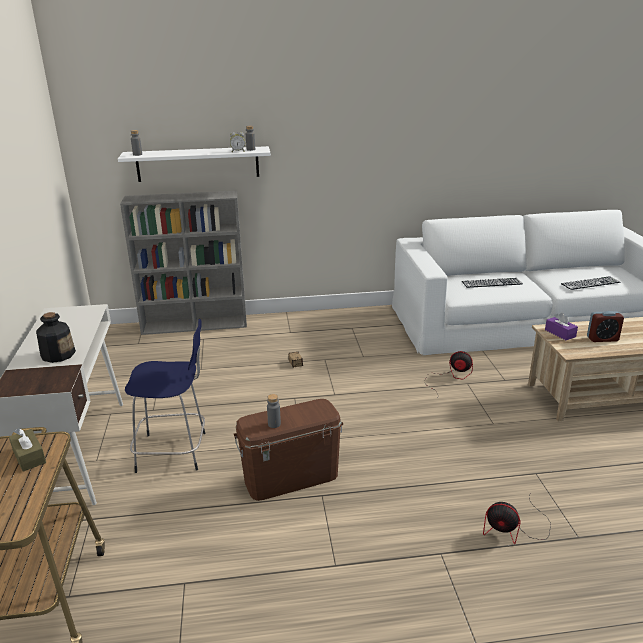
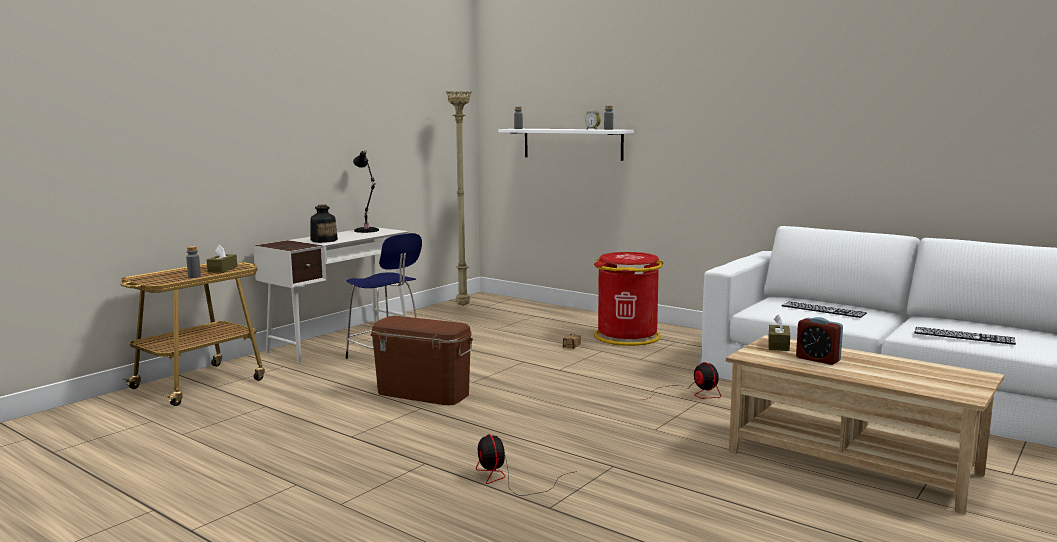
camera: 45 degrees right, 15 degrees down
grey bookcase [120,191,247,335] -> none
grey bottle [267,394,281,428] -> grey bottle moved to [186,246,201,278]
purple tissue box [545,313,578,340] -> brown tissue box [768,315,790,351]
none -> black table lamp [353,150,379,233]
none -> beige floor lamp [446,91,472,306]
none -> red trash can [594,252,663,346]

